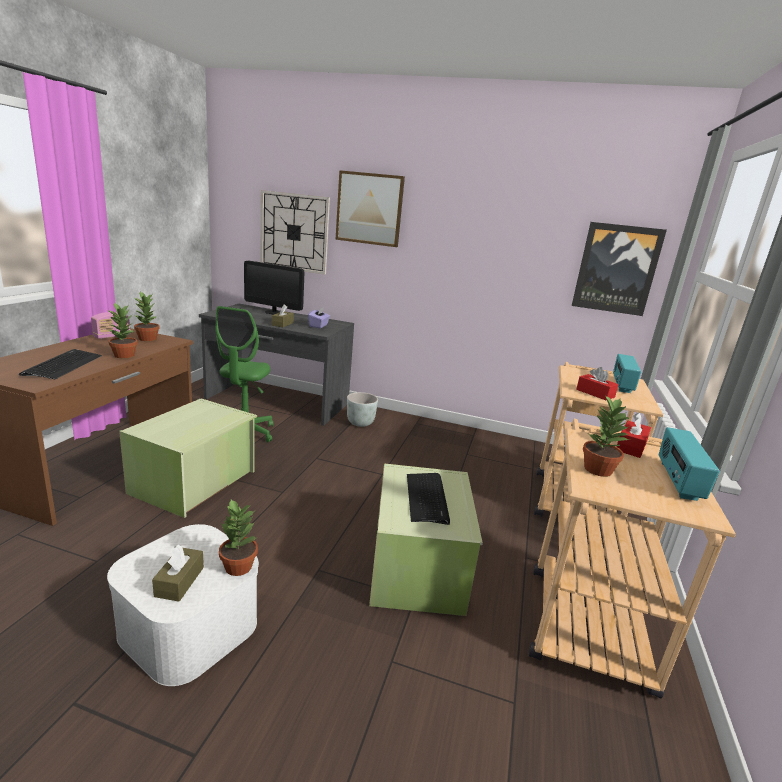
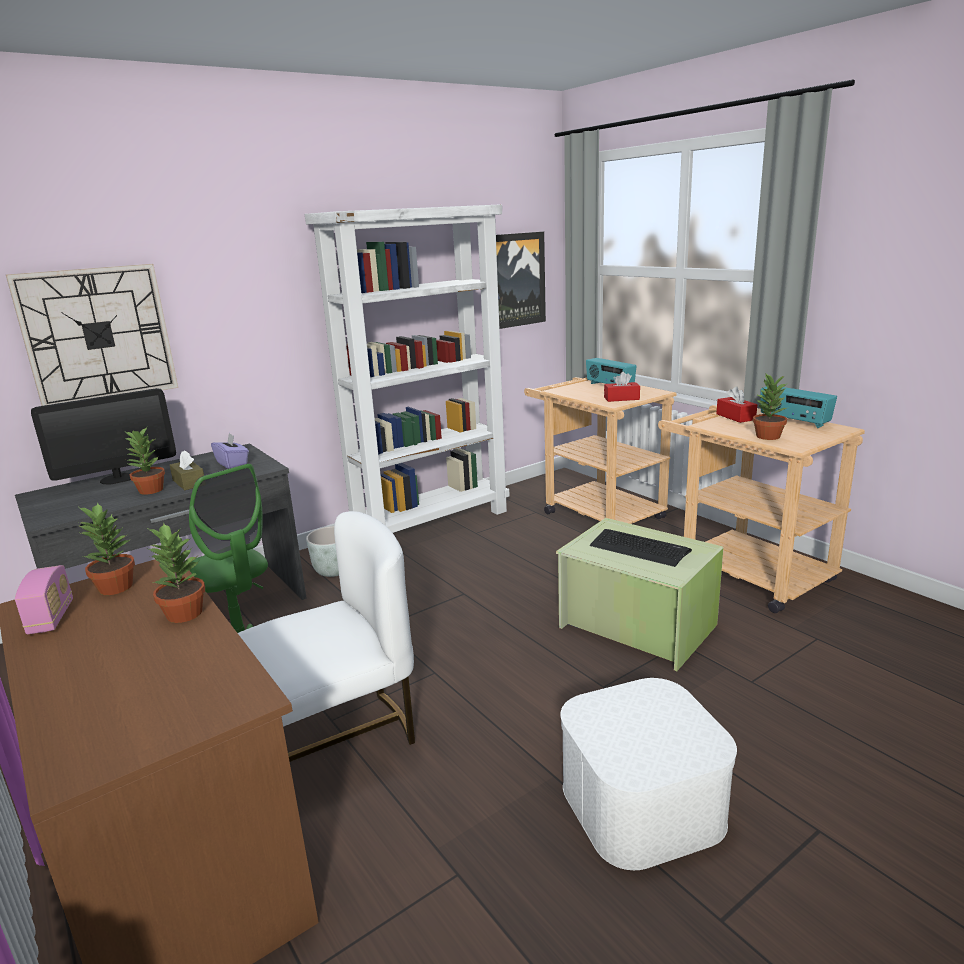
camera: 50 degrees left, 0 degrees up
keyboard [19,349,102,379] -> none
green storage box [119,398,257,518] -> white chair [238,511,415,762]
brown tissue box [152,545,204,602] -> none
potted plant [219,500,258,576] -> potted plant moved to [124,427,165,495]
picture [336,170,405,247] -> none
none -> white bookcase [305,204,510,533]

